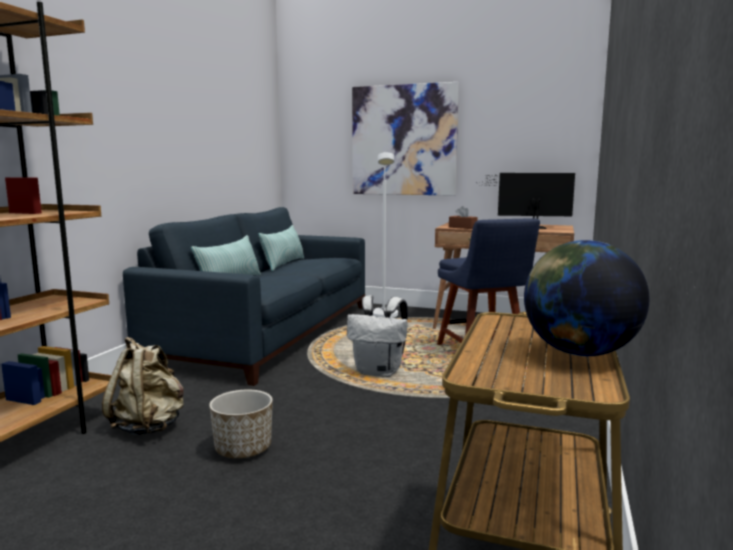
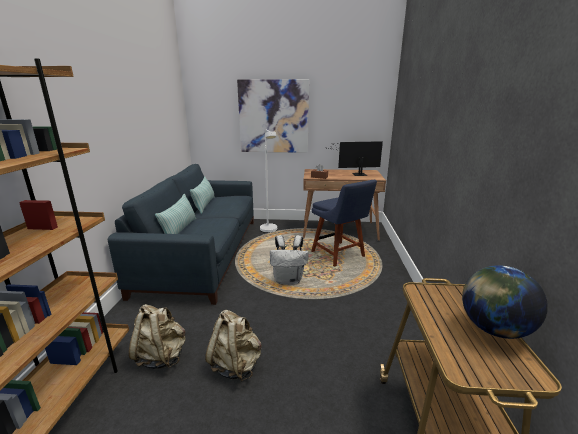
camera: 15 degrees left, 10 degrees up
planter [209,389,273,458] -> beige backpack [205,310,261,382]

